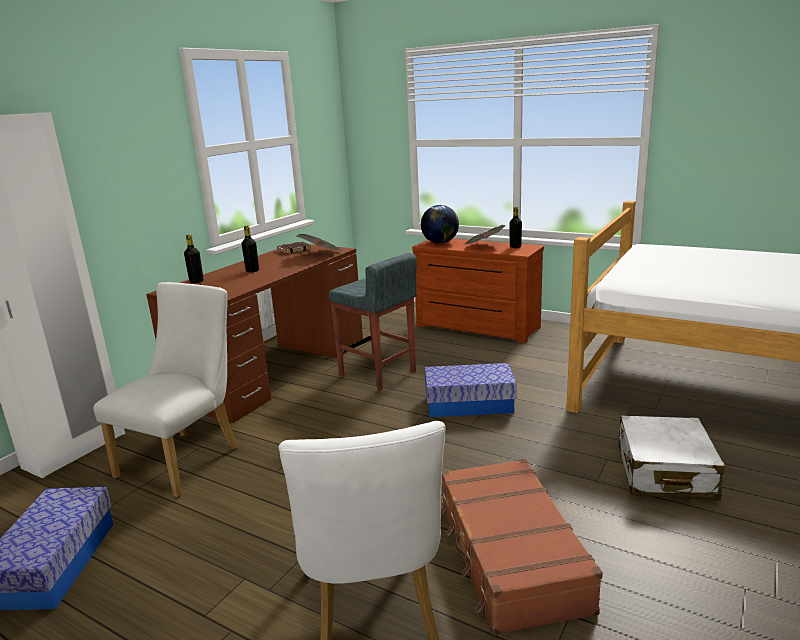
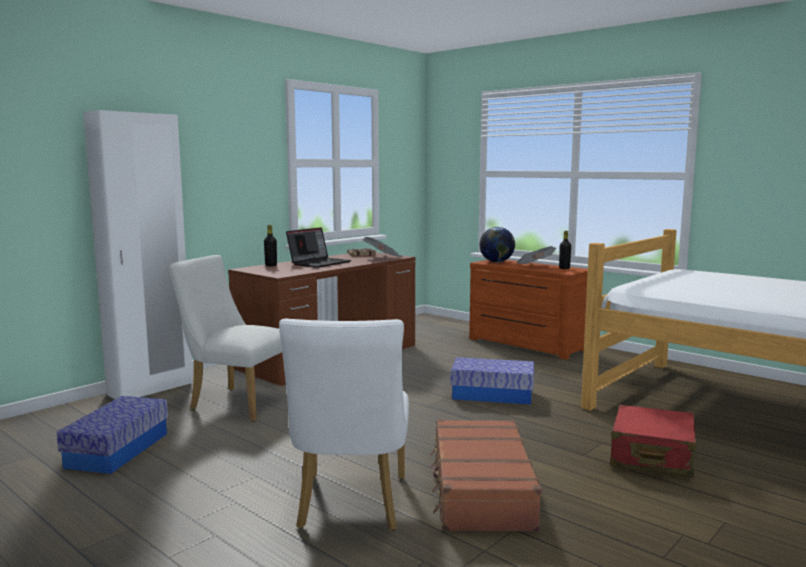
camera: 10 degrees right, 10 degrees down
white chair [93,282,238,497] -> white chair turned 105 degrees counterclockwise [169,255,282,422]
black bottle [242,226,259,272] -> laptop [286,228,351,268]
grey stool [328,253,417,391] -> none
white suitcase [618,415,725,501] -> red suitcase [610,405,696,478]

